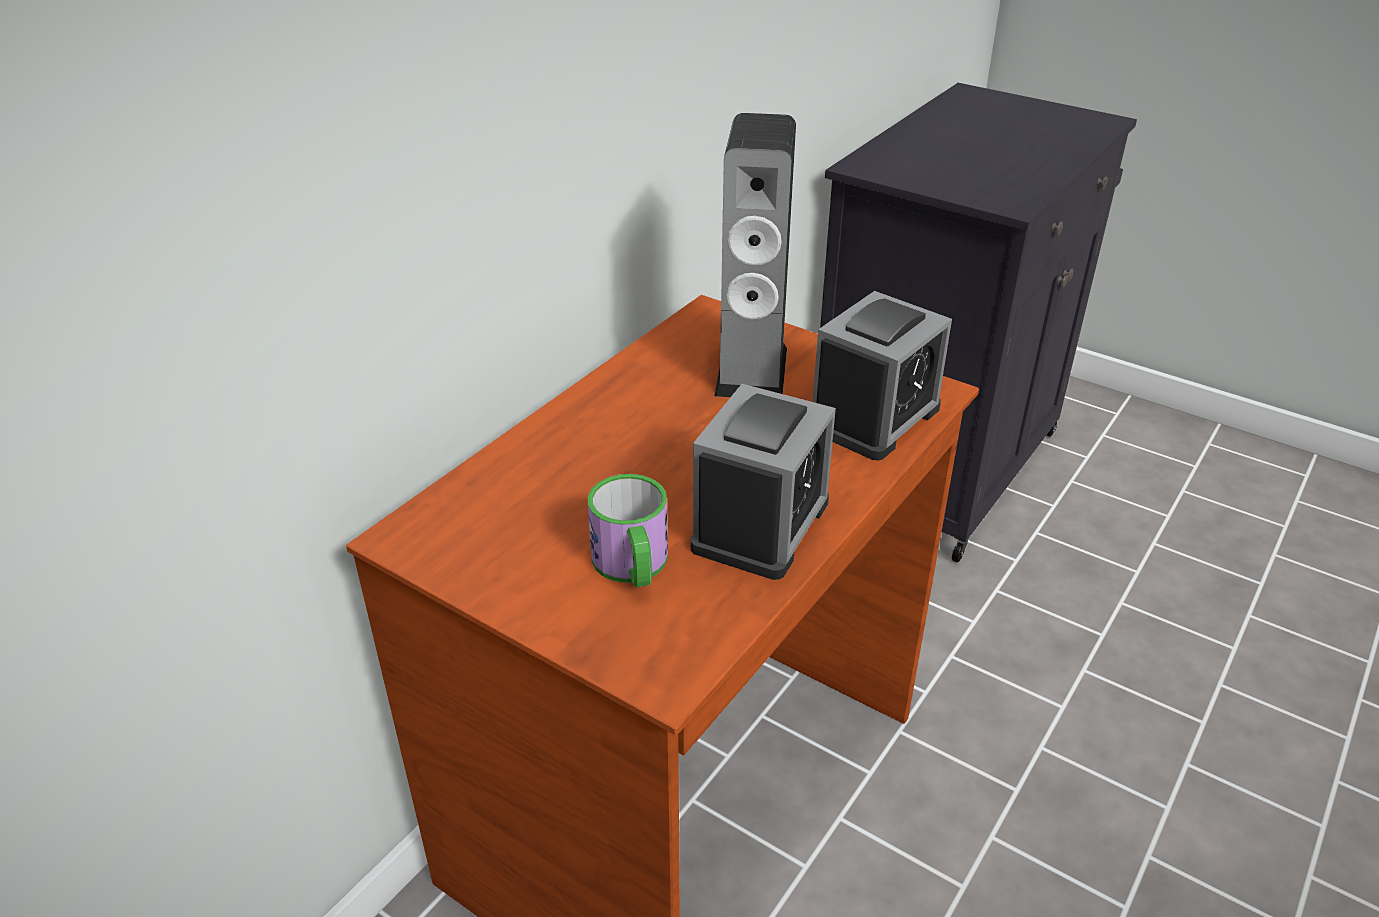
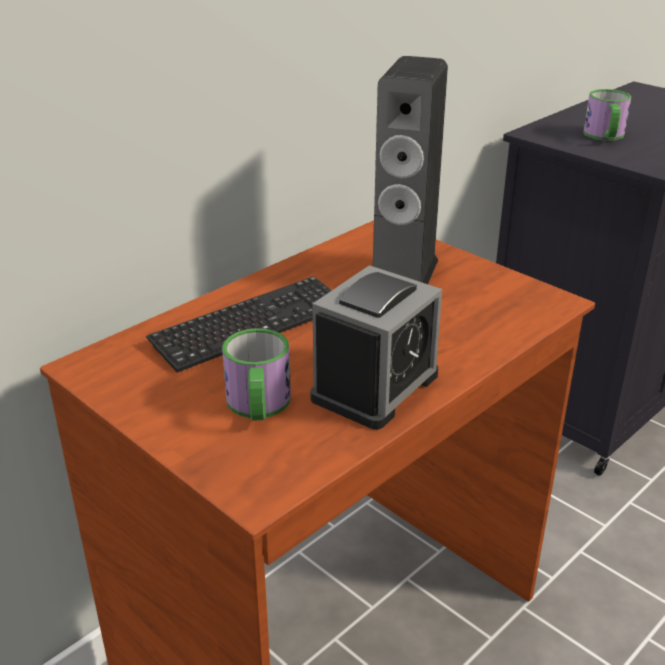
camera: 10 degrees right, 5 degrees down
alarm clock [812,291,952,460] -> none
none -> keyboard [146,276,332,373]
none -> mug [583,89,631,141]

